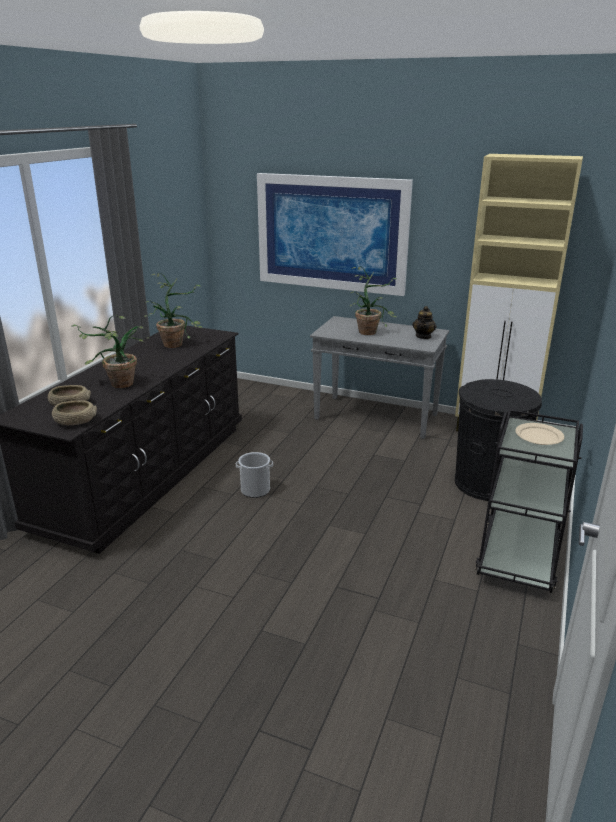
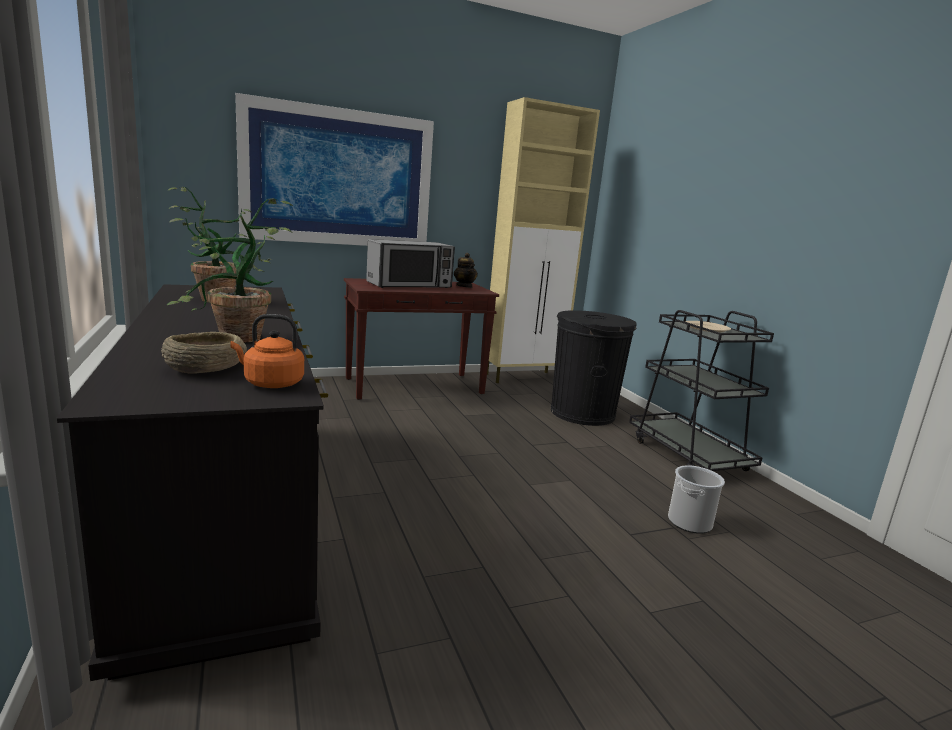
camera: 45 degrees left, 10 degrees down
beige bowl [52,400,97,425] -> orange kettle [230,314,304,388]
bucket [236,452,273,498] -> bucket moved to [668,465,725,534]
grey console table [310,316,449,439] -> brown console table [344,278,499,400]
potted plant [350,266,398,335] -> microwave [366,239,455,288]

